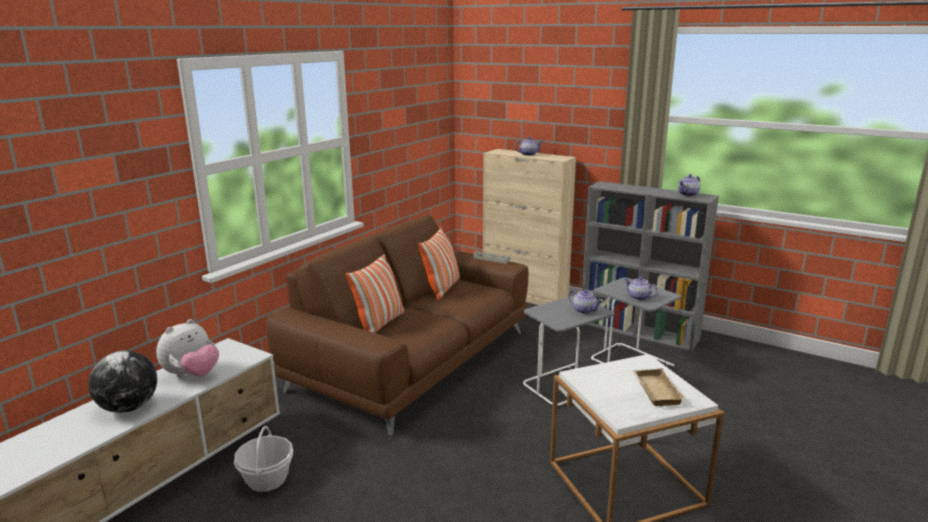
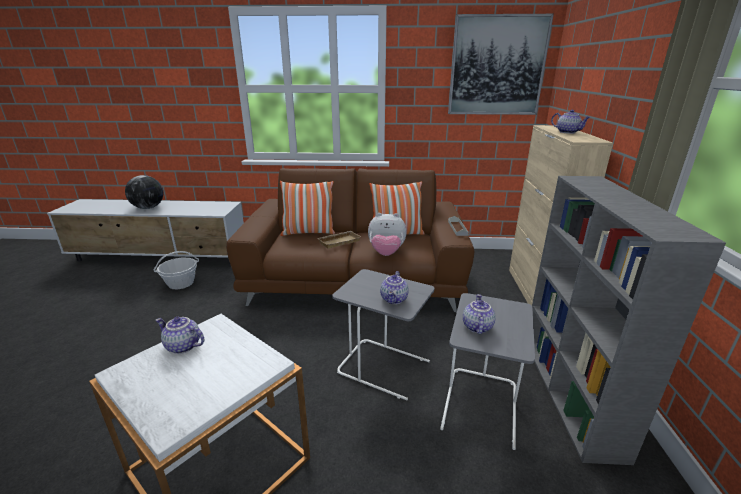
camera: 60 degrees right, 5 degrees up
plush toy [156,319,219,378] -> plush toy moved to [368,213,407,256]
beige tray [632,368,685,406] -> beige tray moved to [317,231,361,249]
teapot [678,174,700,197] -> teapot moved to [156,317,204,354]
none -> picture [448,14,554,115]

